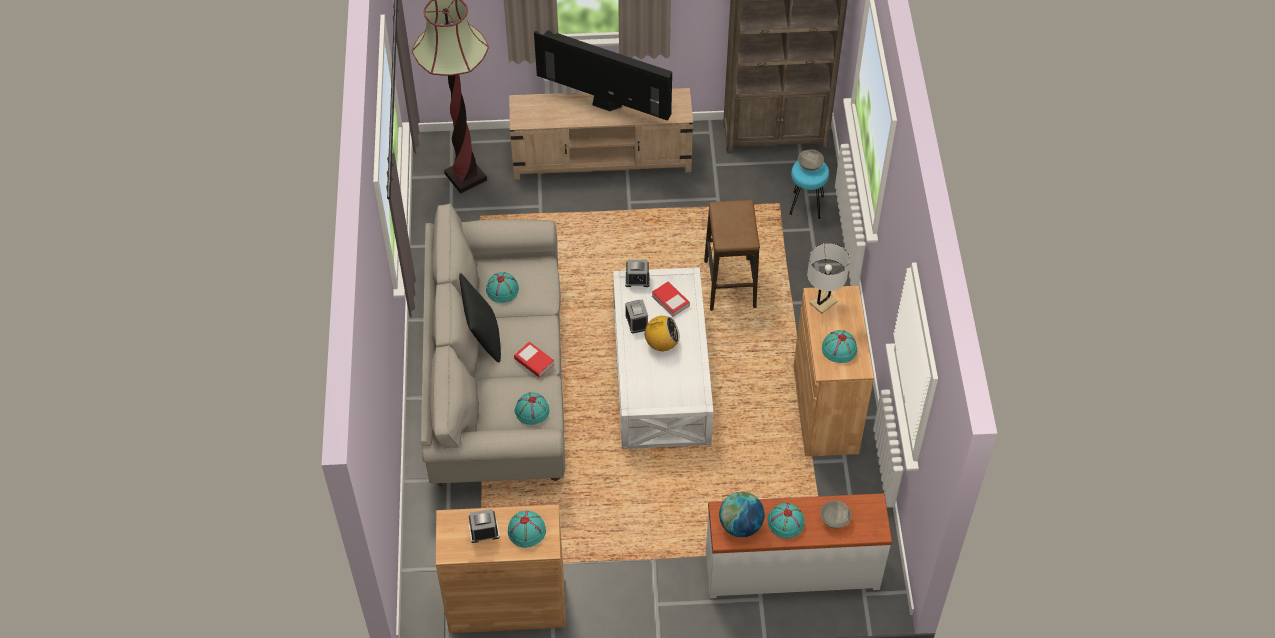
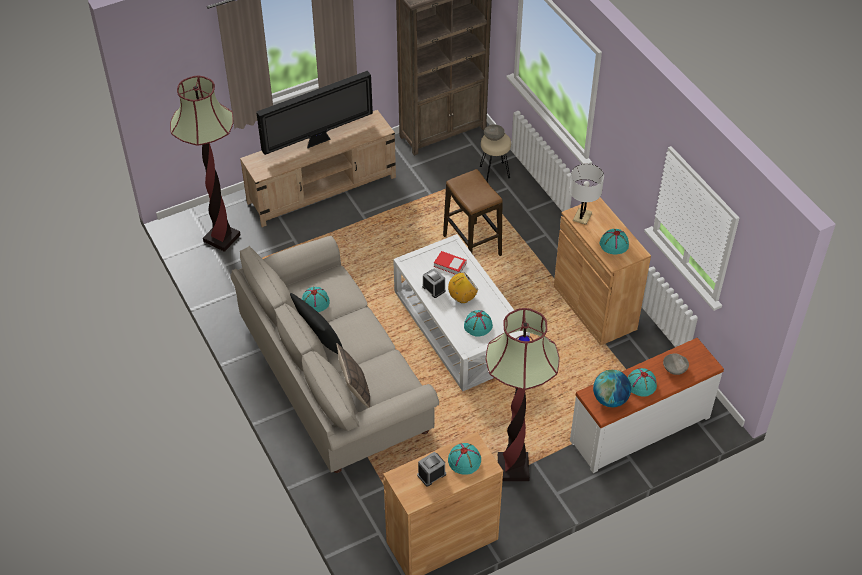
camera: 25 degrees left, 5 degrees down
book [514,342,554,378] -> none
turquoise hat [515,392,549,425] -> turquoise hat moved to [464,310,493,337]
television [534,30,672,121] -> television turned 150 degrees clockwise [256,71,373,155]
alarm clock [625,260,650,287] -> none
turquoise stool [789,161,829,219] -> beige stool [480,134,511,182]
none -> pillow [336,343,370,408]
none -> floor lamp [486,308,560,481]

